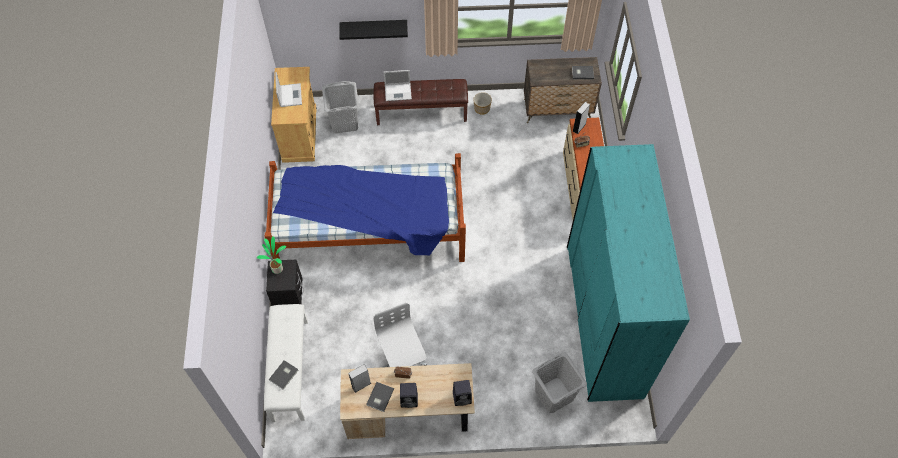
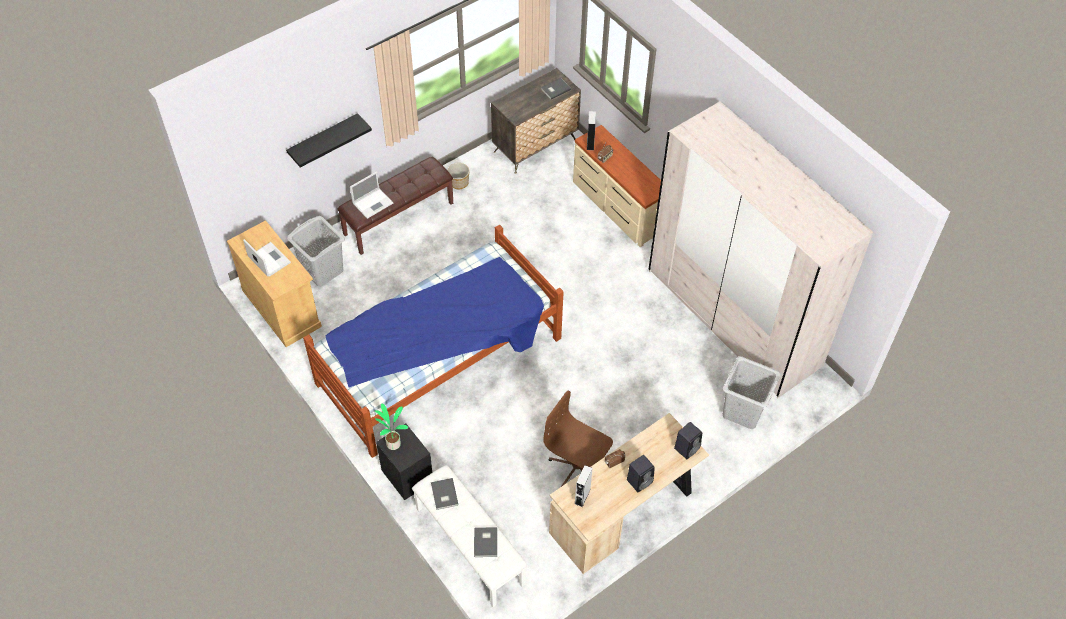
camera: 35 degrees left, 5 degrees down
grey book [366,382,394,412] -> grey book moved to [431,478,458,510]
white office chair [373,302,427,368] -> brown office chair [543,390,613,487]
turquoise wardrobe [567,144,690,402] -> beige wardrobe [648,101,873,398]

